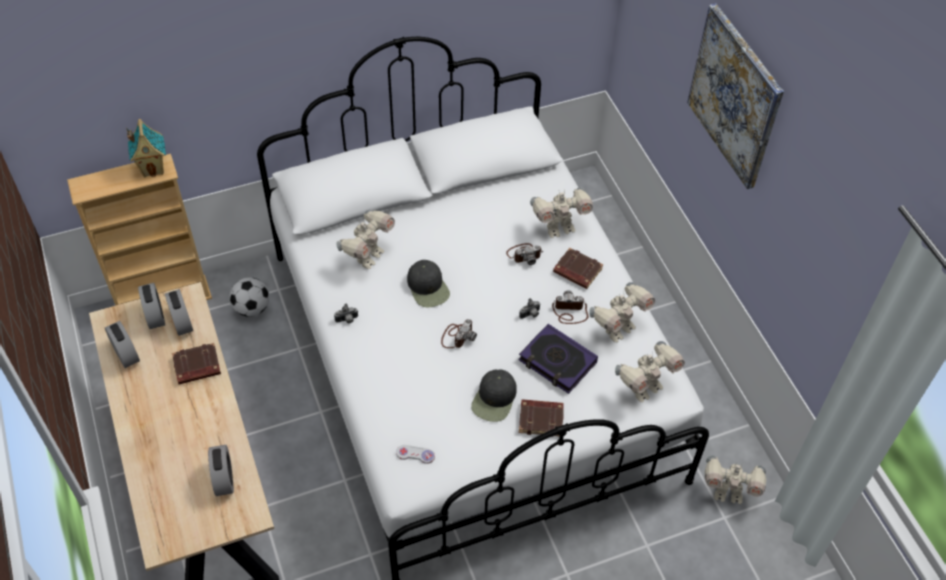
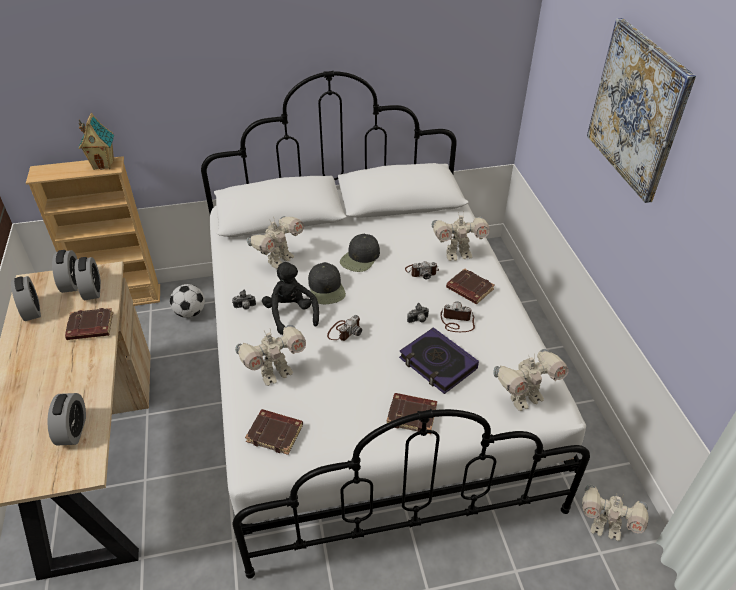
camera: 10 degrees right, 10 degrees down
white game controller [396,445,435,464] -> brown book [245,409,303,455]
black cap [471,369,517,422] -> black cap moved to [340,233,380,272]
toy robot [589,282,655,342] -> toy robot moved to [235,324,306,386]
none -> black plush toy [262,262,319,335]

